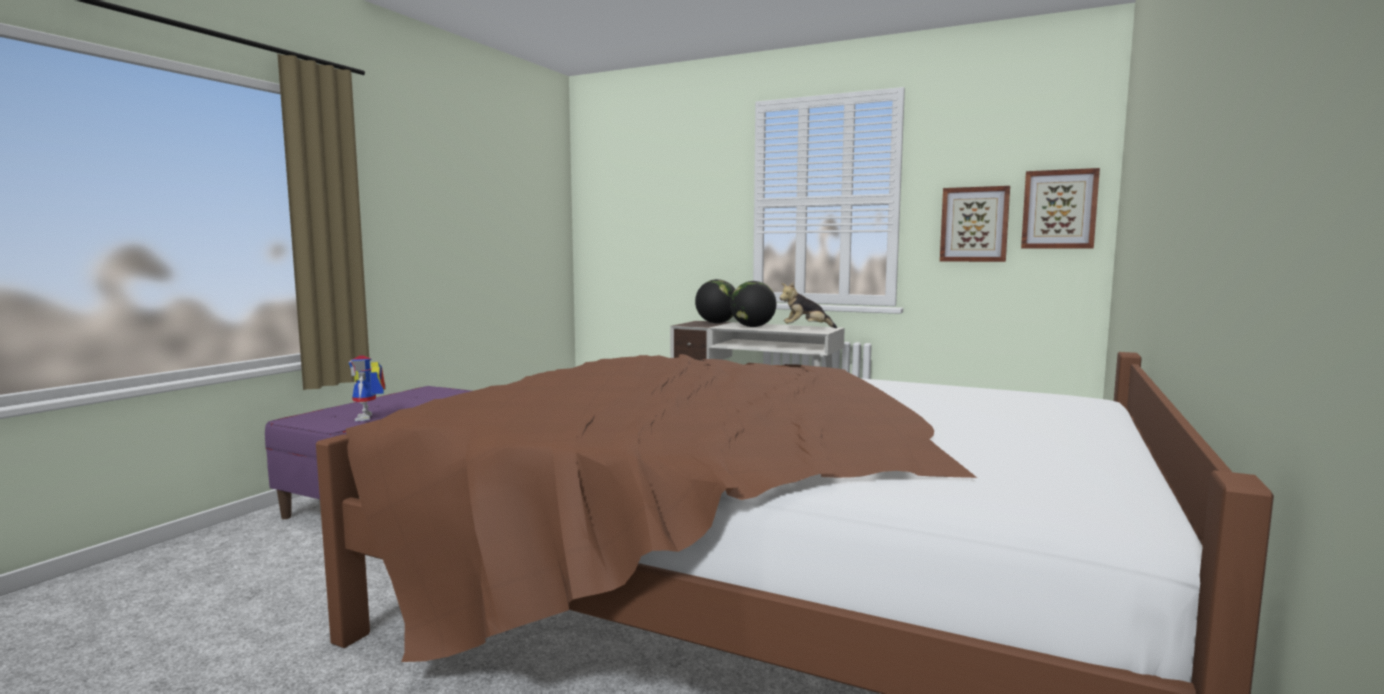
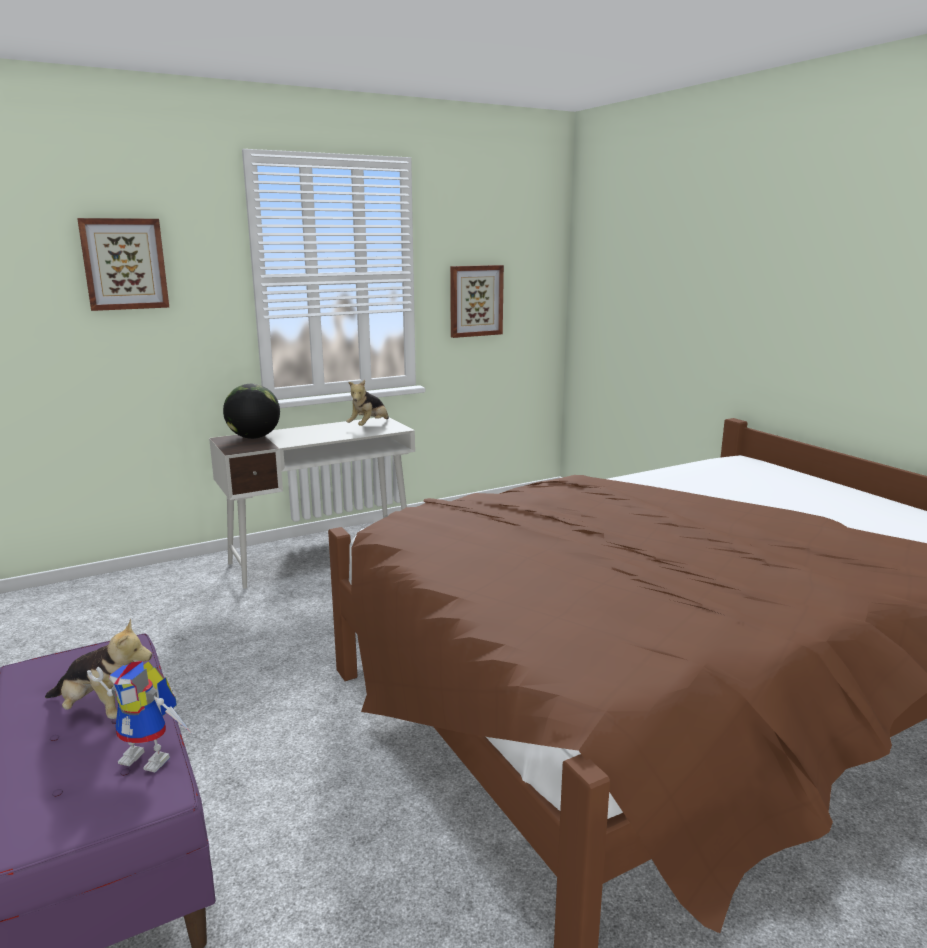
camera: 55 degrees left, 10 degrees up
globe [730,281,776,327] -> none
picture [1021,168,1100,249] -> picture moved to [77,218,169,311]
none -> plush toy [45,618,152,719]

